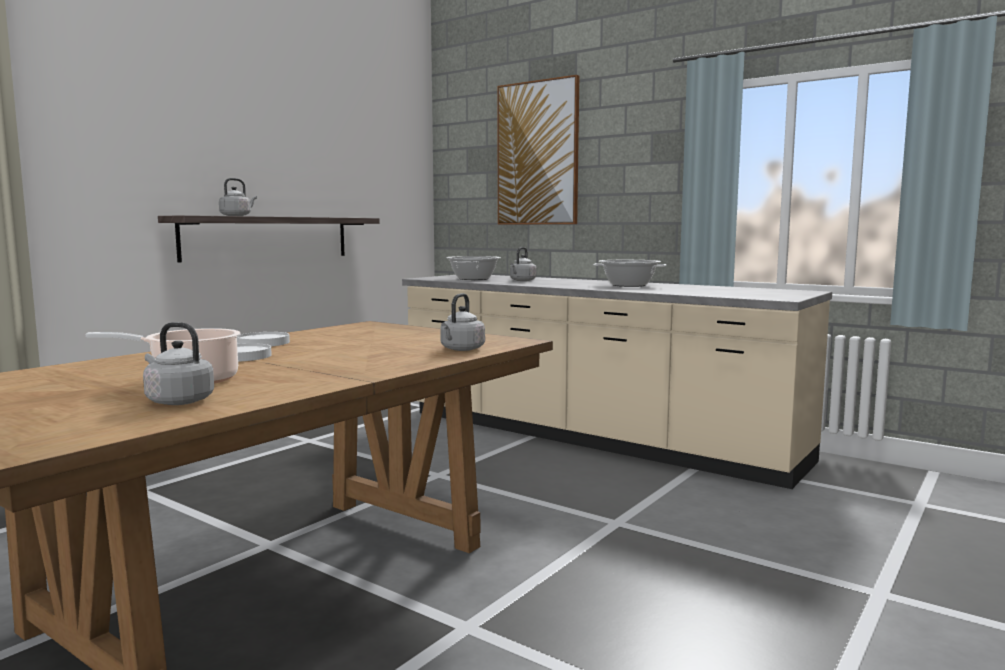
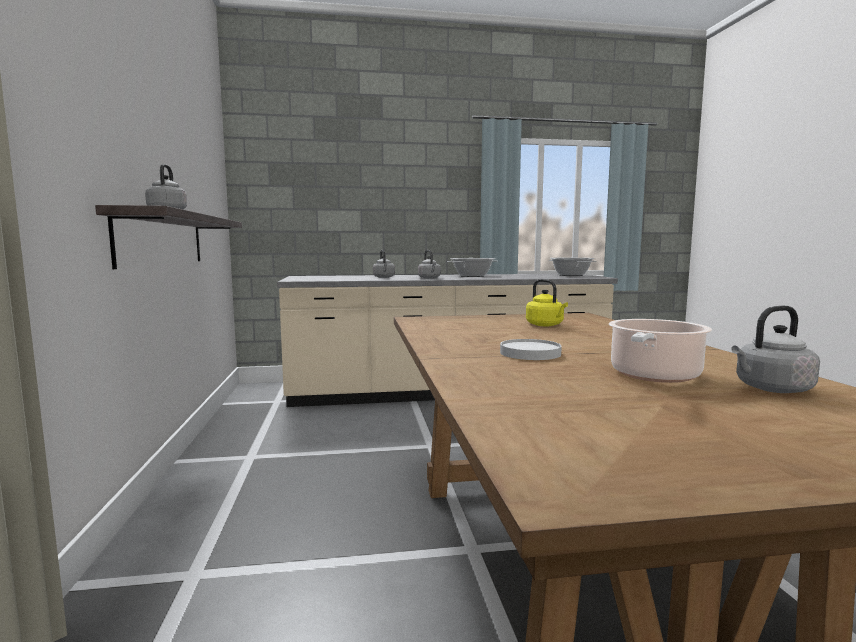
camera: 45 degrees left, 0 degrees up
white plate [237,332,290,346] -> none
grey kettle [440,293,485,351] -> grey kettle moved to [418,250,441,279]
cooking pot [446,256,501,280] -> cooking pot moved to [549,258,597,276]
picture [498,75,579,225] -> none
none -> yellow kettle [526,279,568,326]

